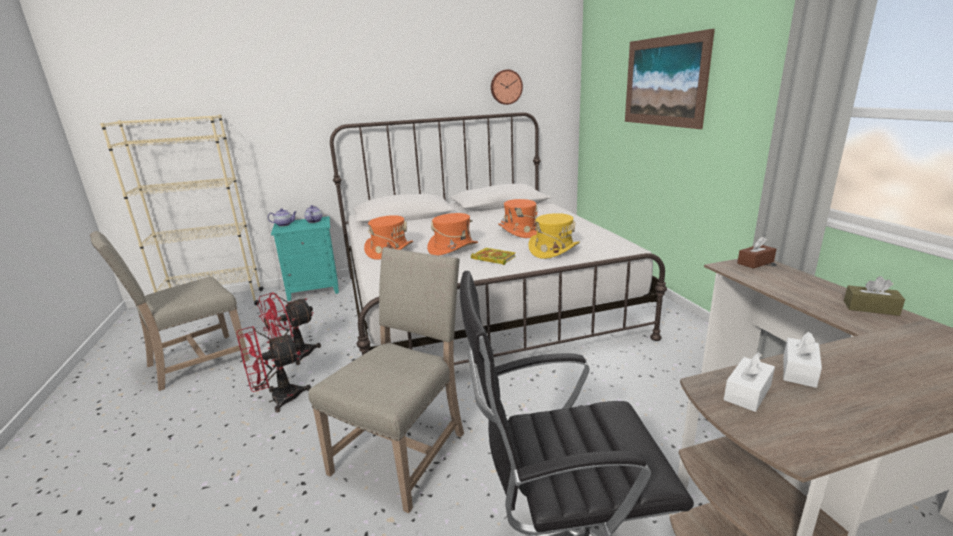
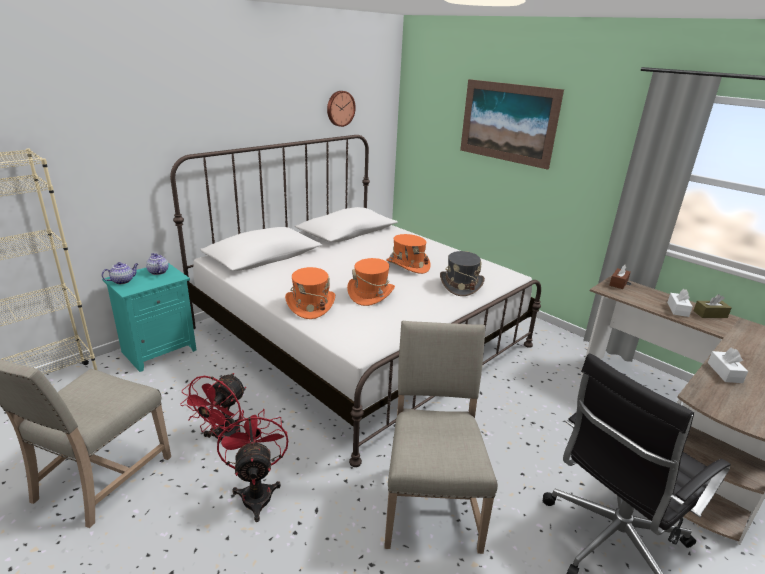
camera: 30 degrees left, 5 degrees up
red fan [237,326,311,413] -> red fan turned 135 degrees clockwise [217,409,288,522]
book [471,248,516,265] -> none
yellow hat [529,213,580,259] -> grey hat [440,251,485,296]
white tissue box [724,352,775,412] -> white tissue box moved to [667,289,693,317]

